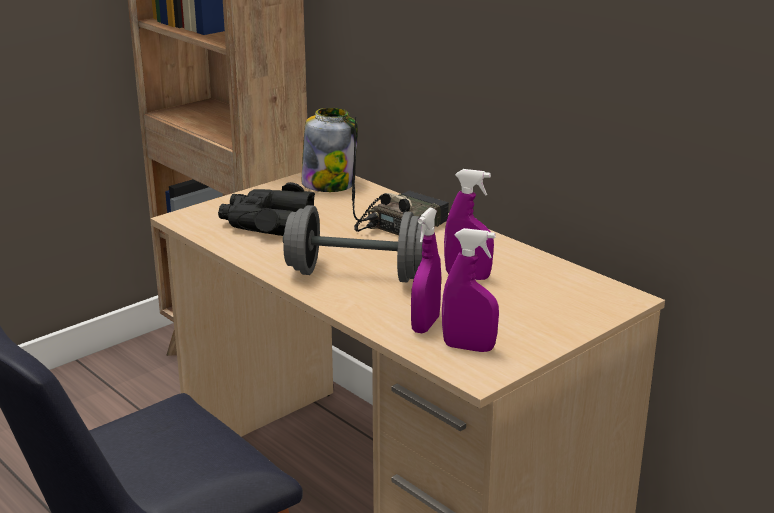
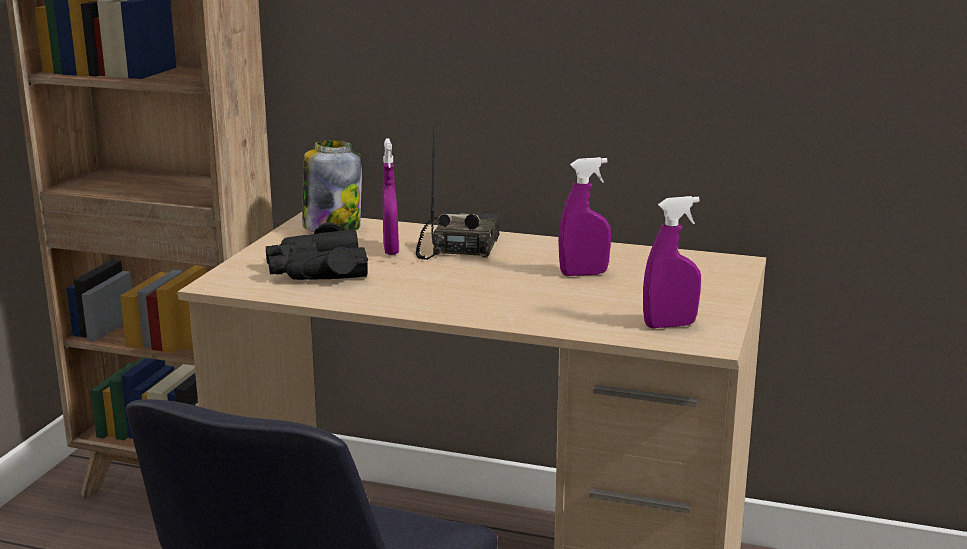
camera: 30 degrees left, 5 degrees down
grey dumbbell [283,205,423,282] -> none
purple spray bottle [411,208,441,333] -> purple spray bottle moved to [382,139,399,255]

